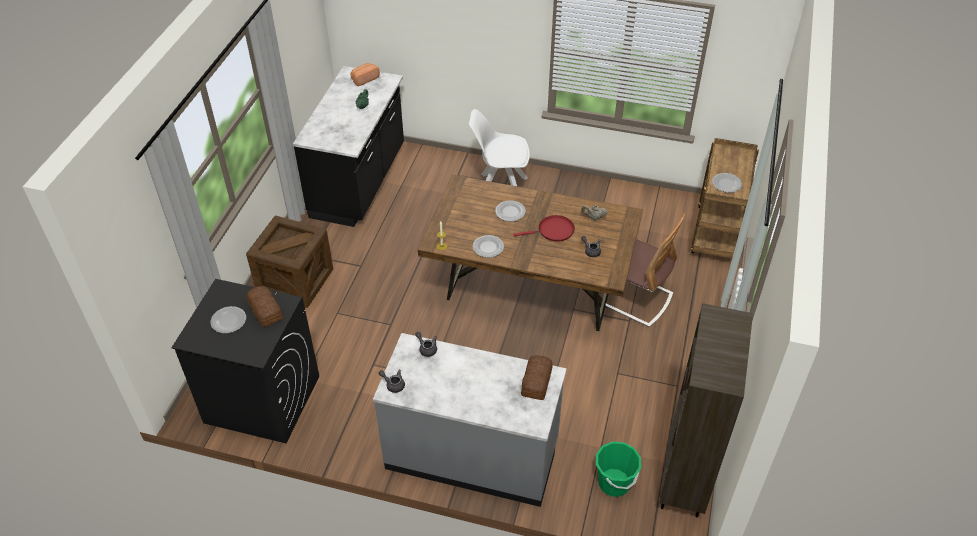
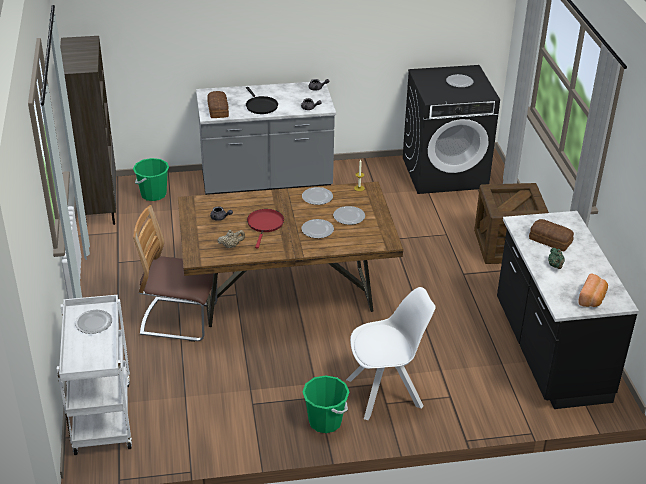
camera: 155 degrees right, 10 degrees down
bread [246,286,283,327] -> bread moved to [529,219,574,251]
red frying pan [513,215,575,242] -> red frying pan turned 135 degrees clockwise [247,209,284,249]
brown cart [691,138,759,258] -> white cart [57,295,132,455]
none -> black frying pan [246,87,278,114]
none -> green bucket [302,375,349,433]
none -> plate [333,206,365,225]

